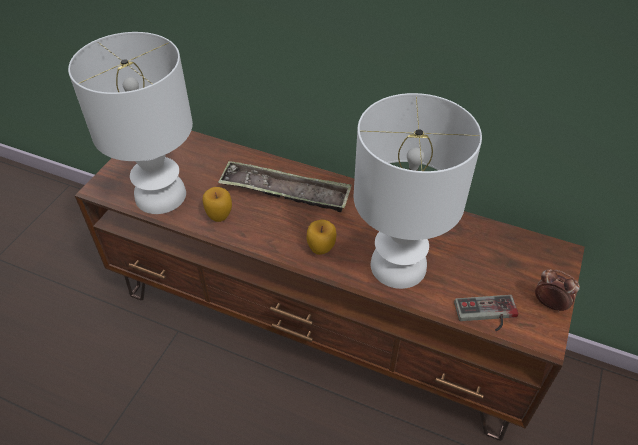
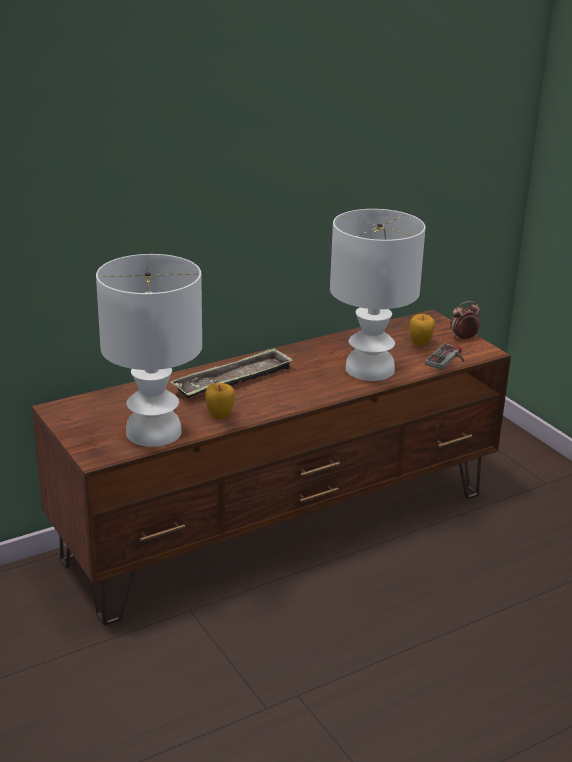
camera: 55 degrees left, 20 degrees down
apple [307,220,337,255] -> apple moved to [409,314,435,346]

